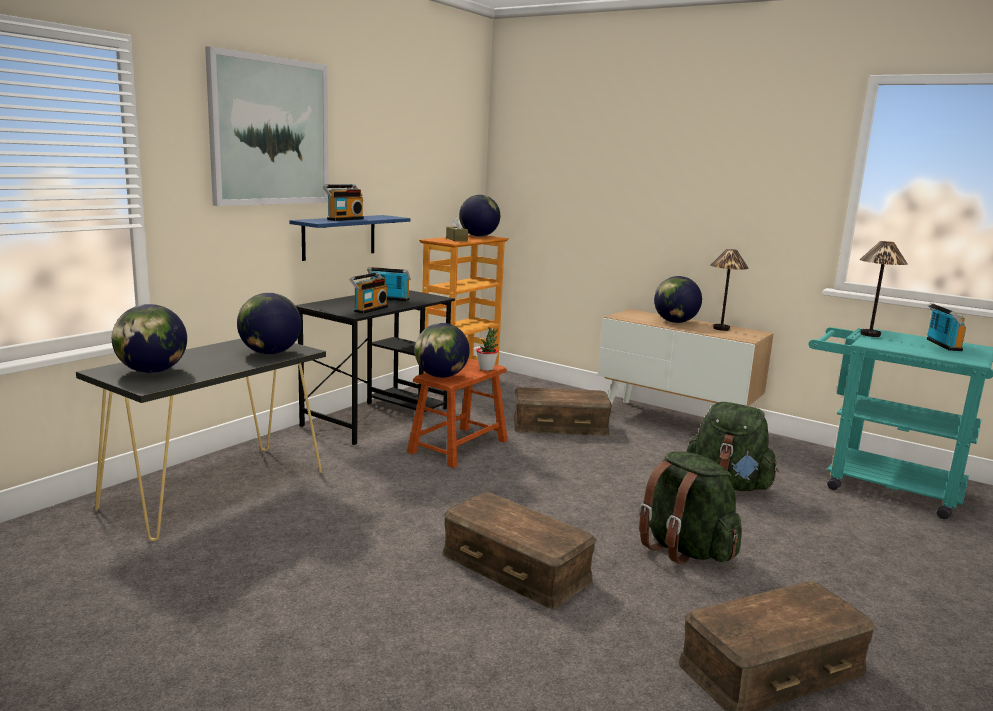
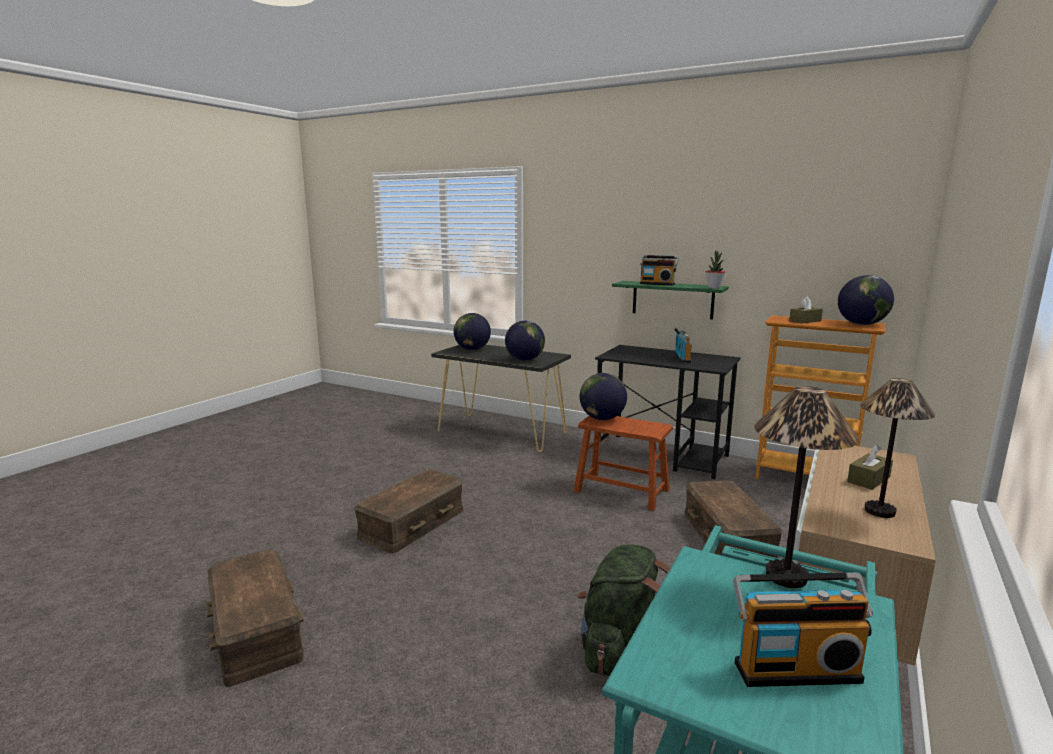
camera: 85 degrees right, 0 degrees up
picture [205,46,328,206] -> none
blue shelf [289,215,410,261] -> green shelf [612,281,729,319]
radio [350,272,388,314] -> none
potted plant [476,327,499,371] -> potted plant moved to [705,251,725,288]
green backpack [639,451,742,565] -> none
globe [654,276,702,323] -> brown tissue box [847,444,893,490]

